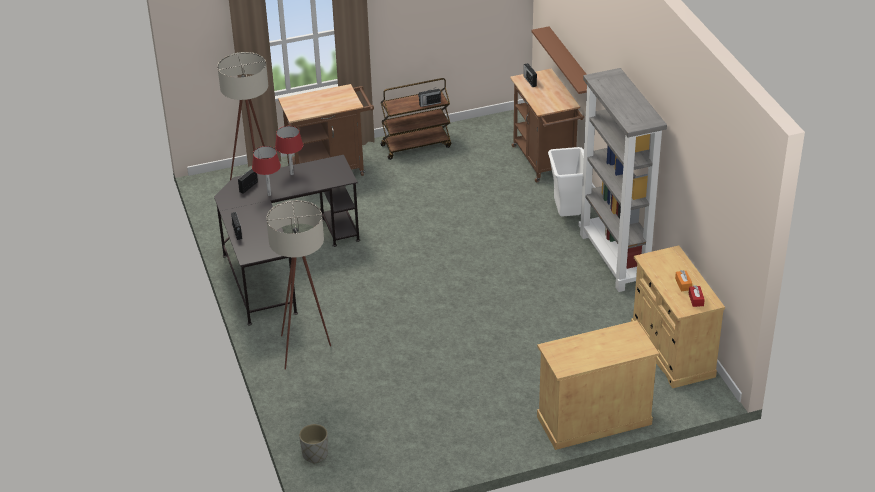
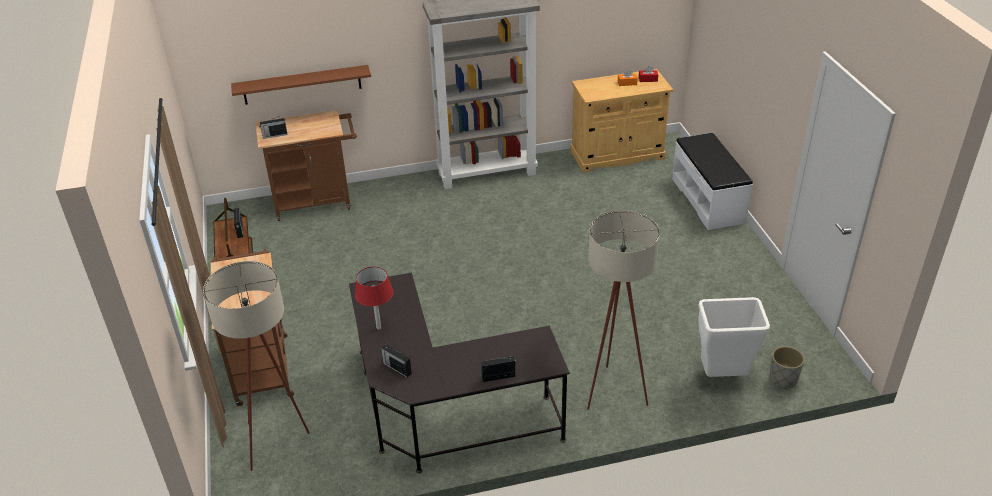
camera: 85 degrees left, 0 degrees up
red table lamp [252,146,281,196] -> none
beige cabinet [537,320,659,450] -> white bench [672,133,753,230]
white trash can [548,147,584,217] -> white trash can moved to [698,297,770,377]

